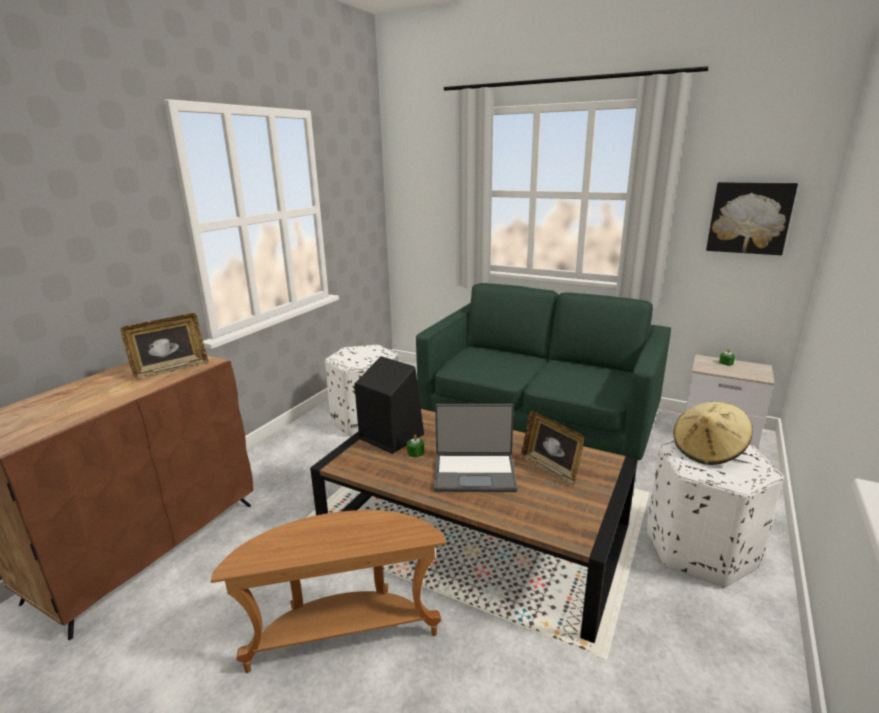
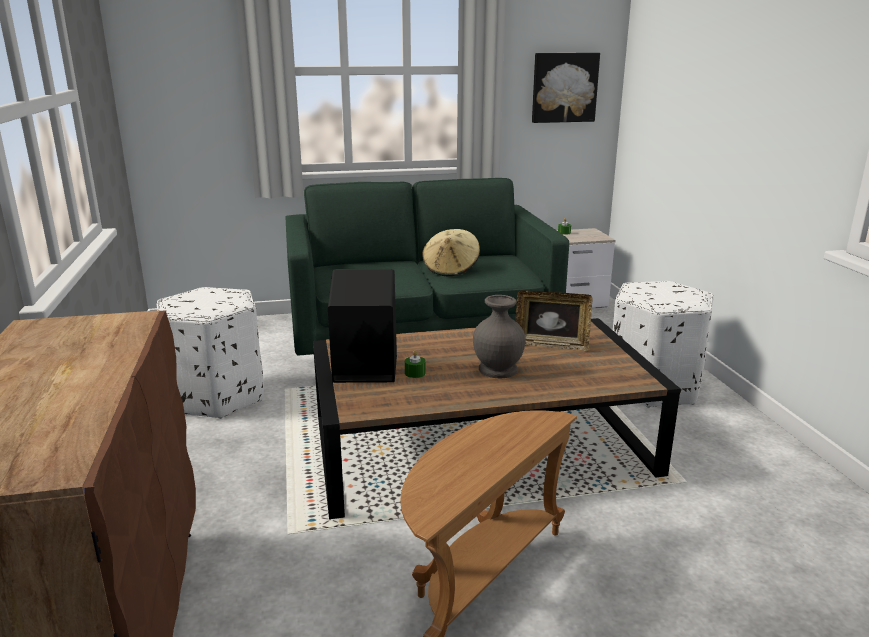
camera: 40 degrees left, 0 degrees up
picture frame [121,313,209,379] -> none
laptop [434,404,518,492] -> grey vase [473,295,525,378]
beige hat [673,402,753,465] -> beige hat moved to [422,229,480,277]

